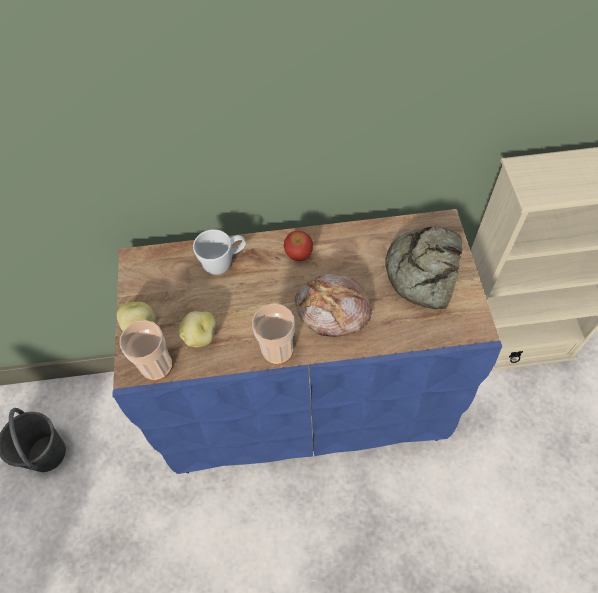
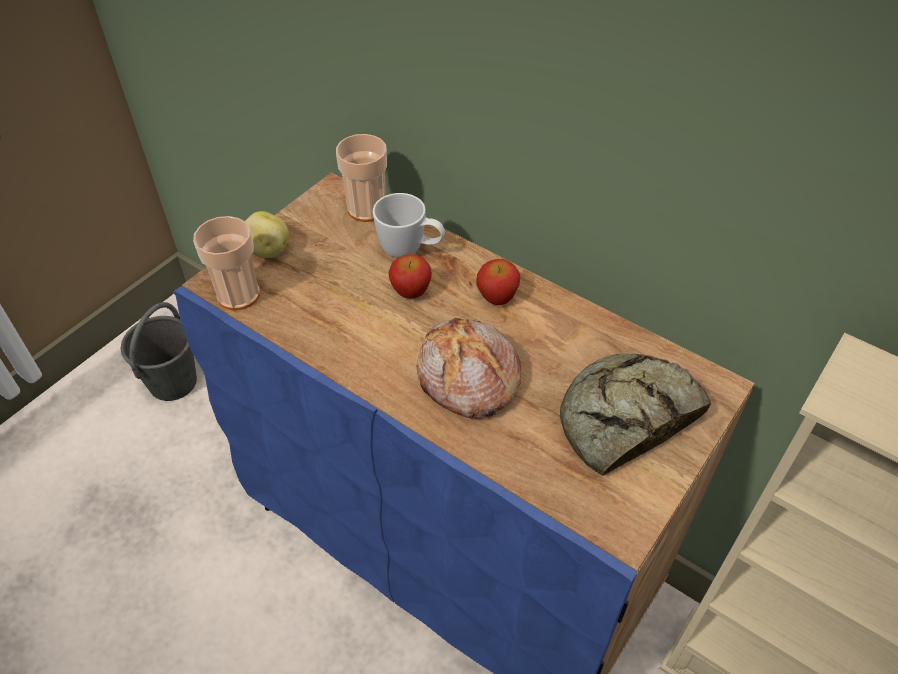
camera: 40 degrees right, 10 degrees down
potato [178,311,216,347] -> none
cup [252,304,295,365] -> cup moved to [336,134,387,222]
none -> apple [388,254,432,299]

